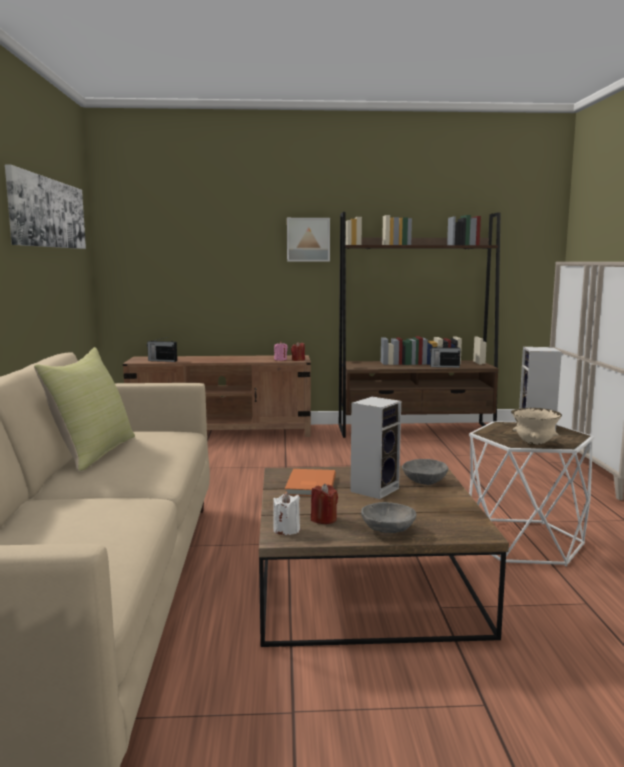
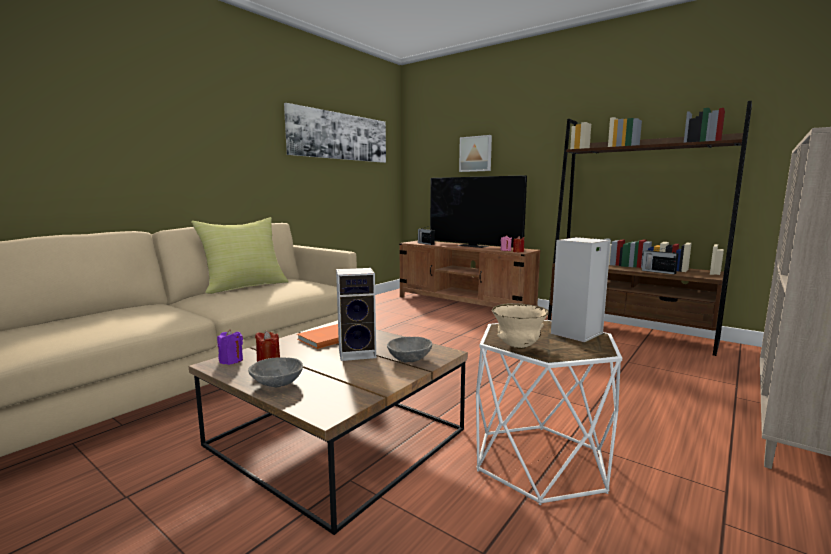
camera: 40 degrees right, 0 degrees up
white candle [273,492,300,535] -> purple candle [217,329,243,365]
picture [287,218,330,262] -> picture moved to [459,135,492,172]
none -> television [430,175,527,248]

